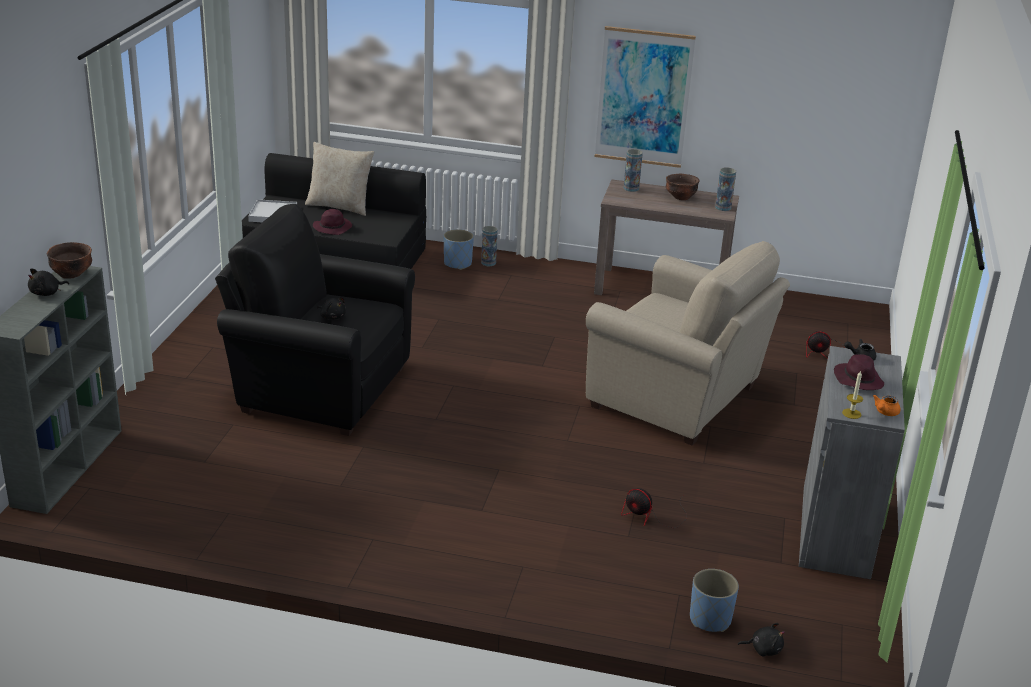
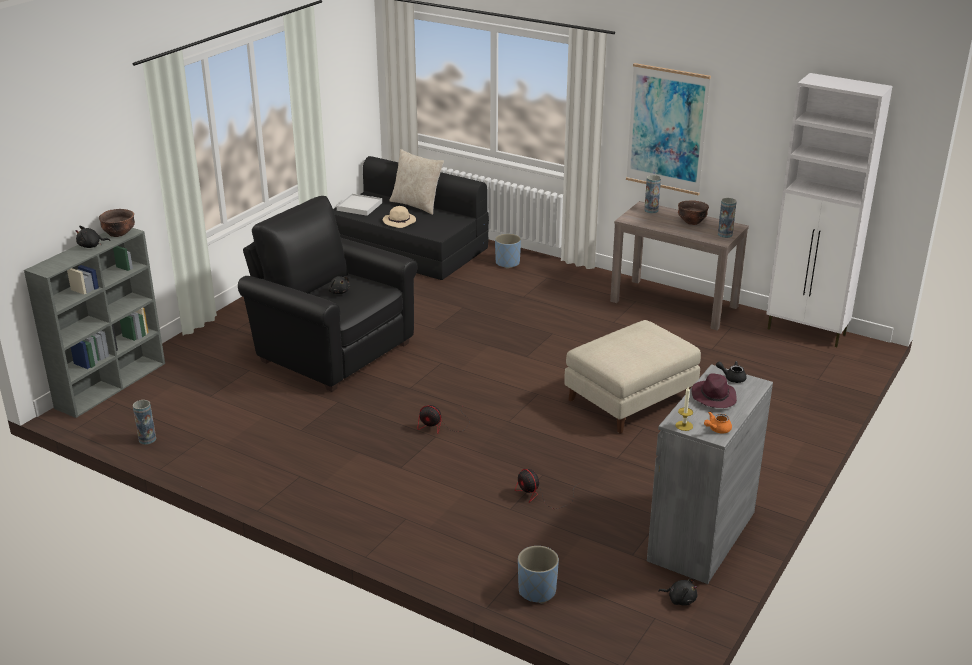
camera: 20 degrees right, 0 degrees up
purple hat [313,209,352,235] -> beige hat [383,206,416,228]
vase [481,226,498,266] -> vase moved to [133,400,156,445]
beige armchair [586,241,790,445] -> beige ottoman [564,320,701,434]
black plush toy [738,623,785,656] -> black plush toy moved to [658,578,697,606]
fan [806,331,842,359] -> fan moved to [418,405,470,434]
none -> white cabinet [766,73,892,347]

